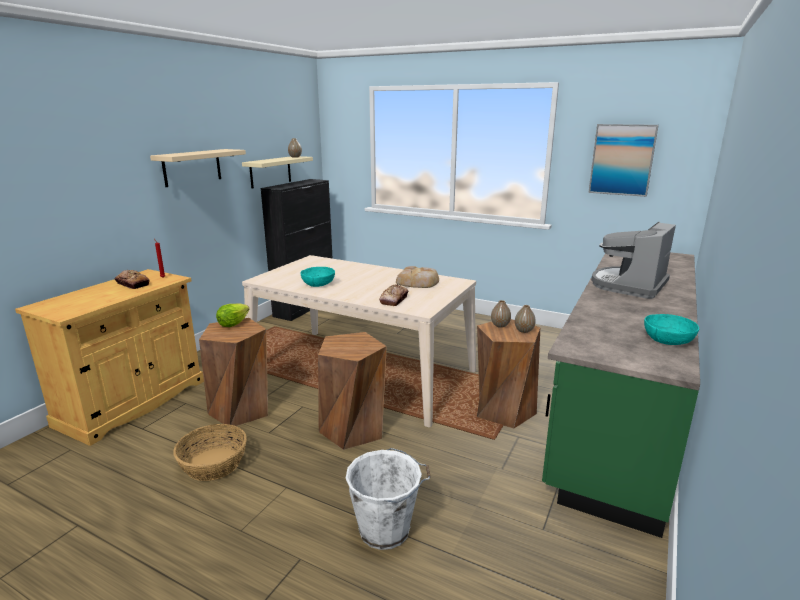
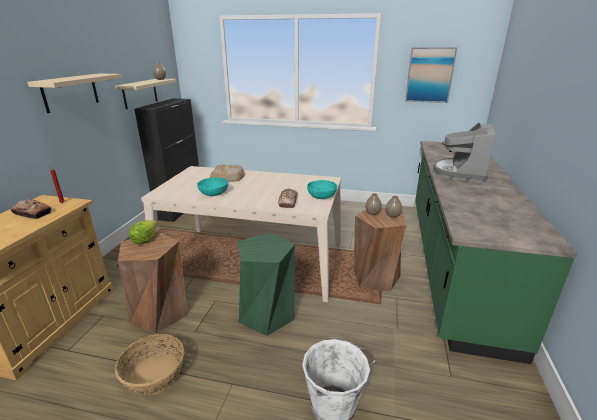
camera: 15 degrees left, 5 degrees up
brown stool [318,332,387,450] -> green stool [238,233,295,336]
bread [396,266,439,288] -> bread moved to [210,165,245,182]
turquoise bowl [644,314,699,345] -> turquoise bowl moved to [307,180,337,199]

